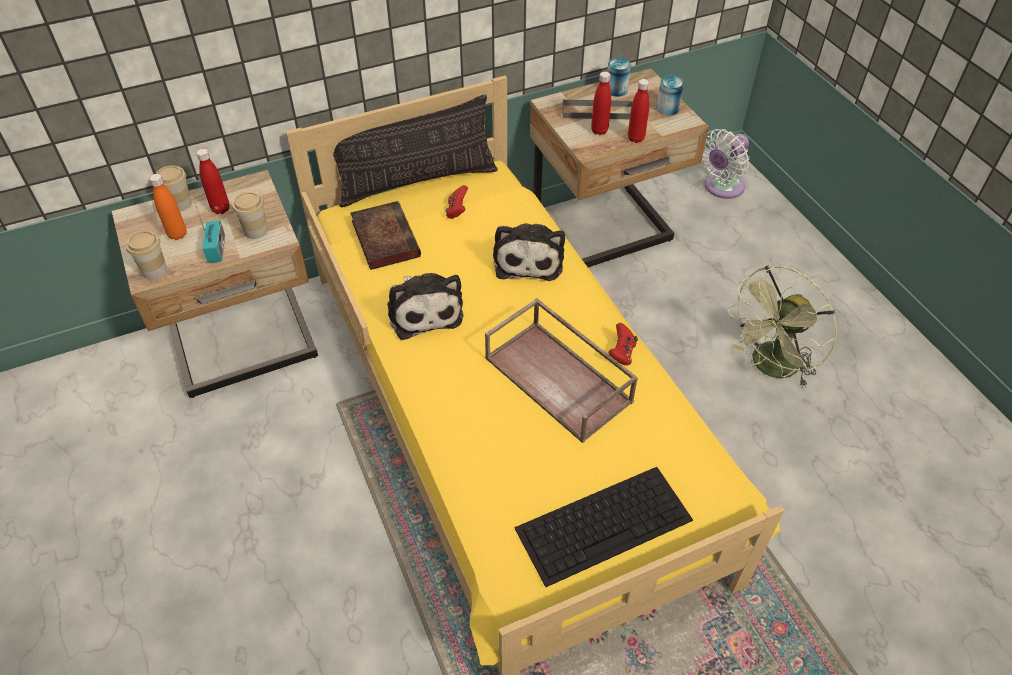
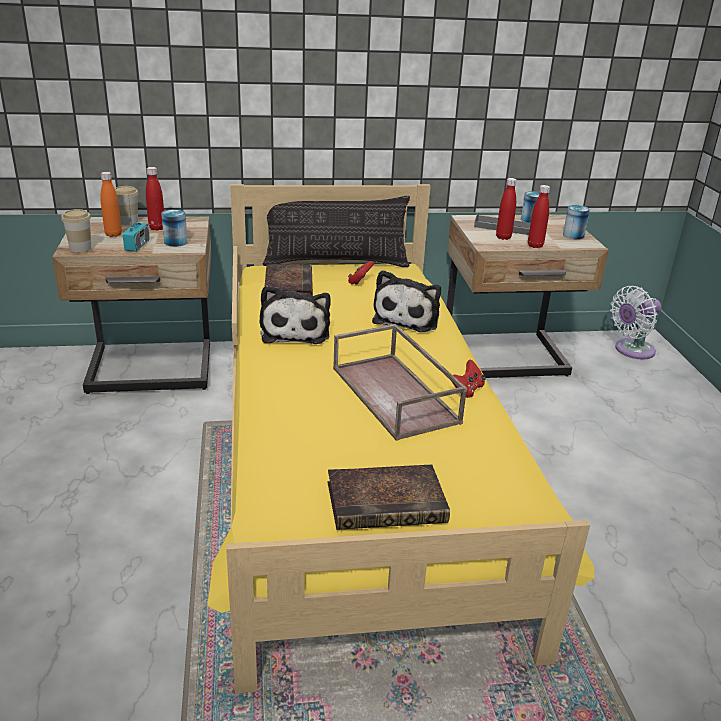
camera: 15 degrees right, 20 degrees down
cup [232,192,268,239] -> can [161,209,188,247]
keyboard [514,467,693,587] -> book [327,465,450,530]
green fan [727,265,837,387] -> none

